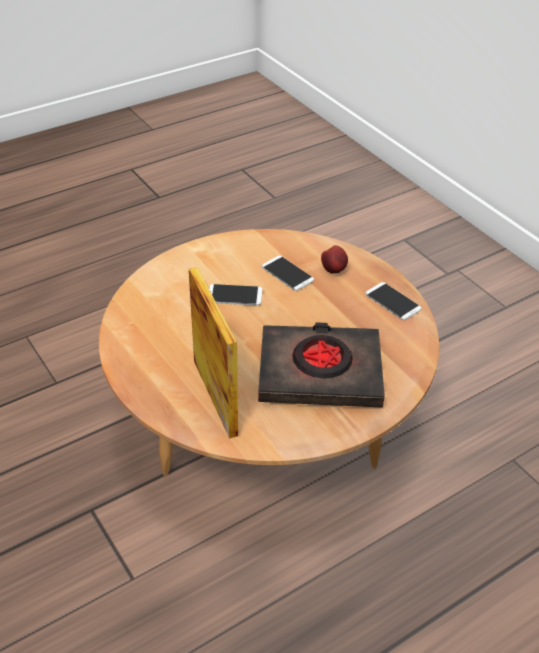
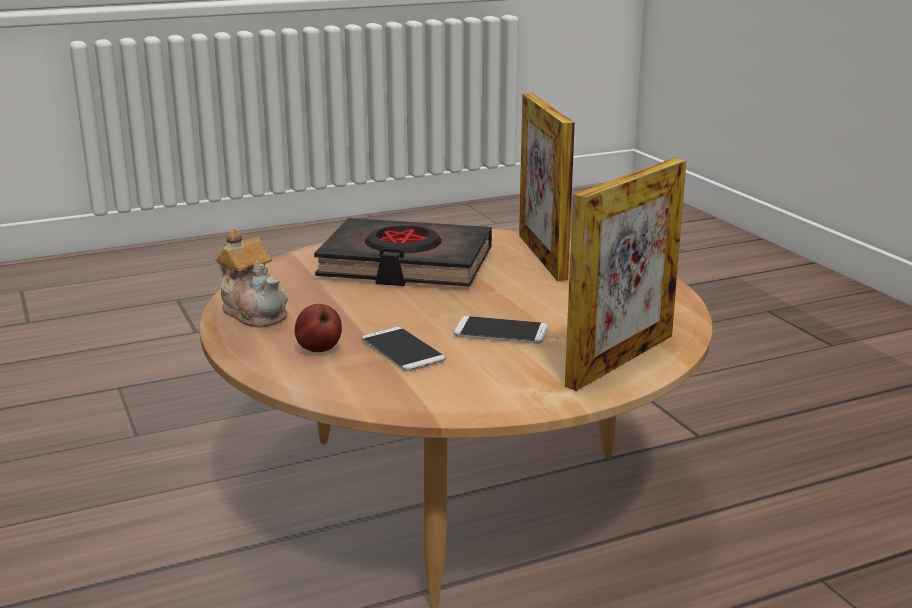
camera: 170 degrees left, 20 degrees down
phone [365,282,422,320] -> teapot [215,229,288,327]
none -> picture frame [565,158,687,391]

